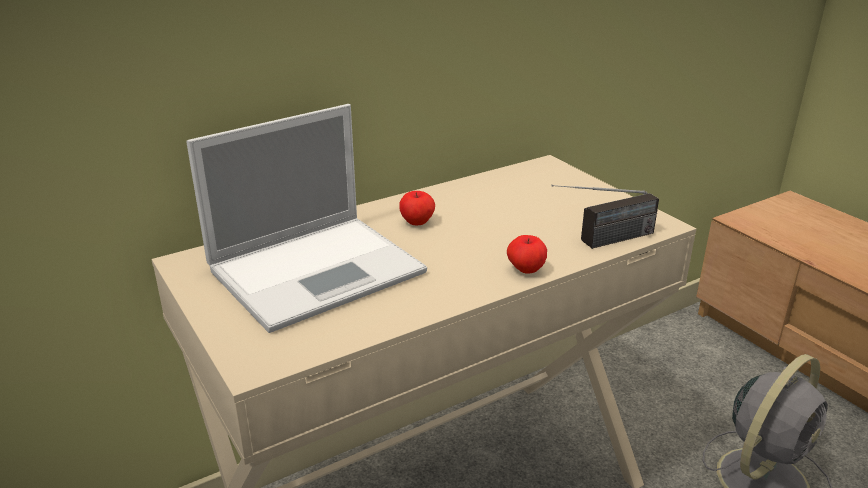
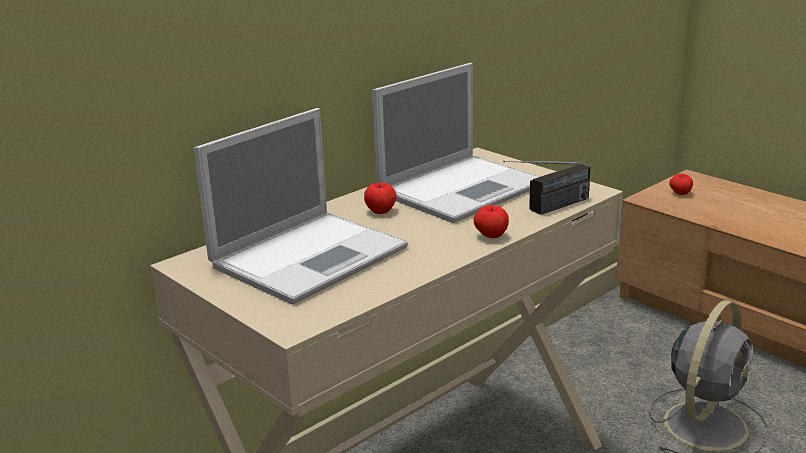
camera: 10 degrees left, 5 degrees down
none -> laptop [372,63,540,223]
none -> apple [669,174,693,195]

